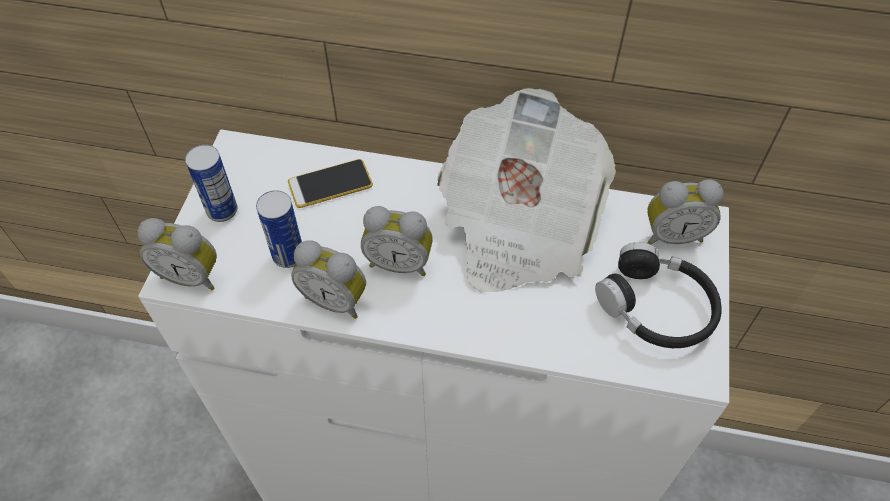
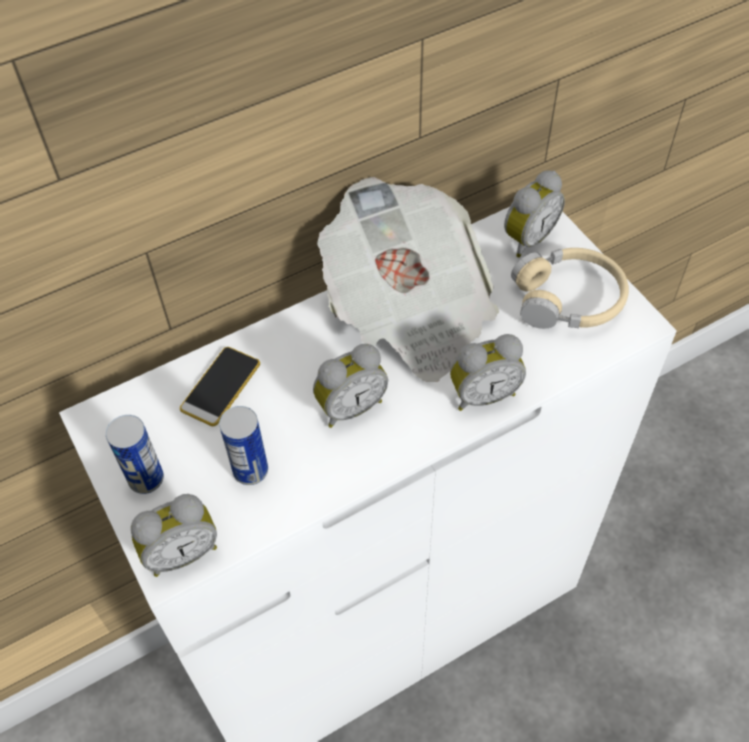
camera: 40 degrees left, 0 degrees up
alarm clock [291,240,366,319] -> alarm clock moved to [450,334,526,411]
black headphones [595,242,722,348] -> beige headphones [511,248,629,329]

